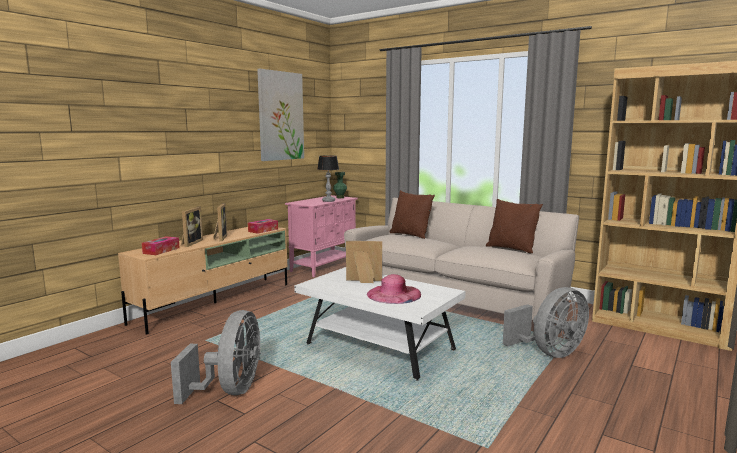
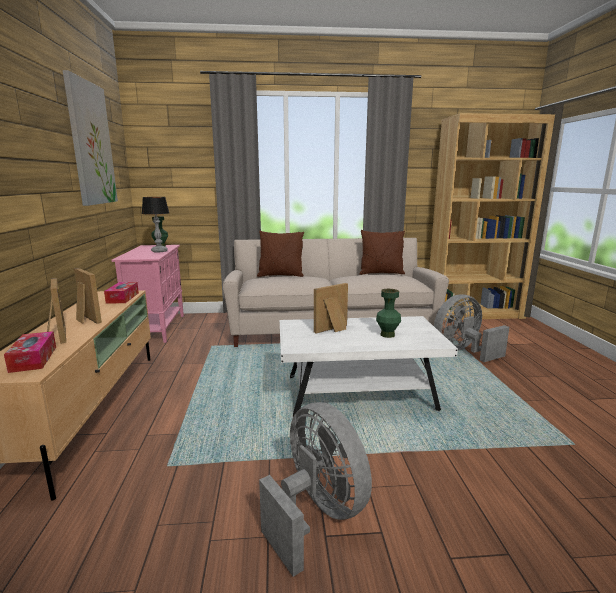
camera: 40 degrees left, 5 degrees up
pink hat [367,274,421,304] -> green vase [376,289,401,338]
grey fan [503,287,589,358] -> grey fan turned 135 degrees counterclockwise [434,294,509,362]

